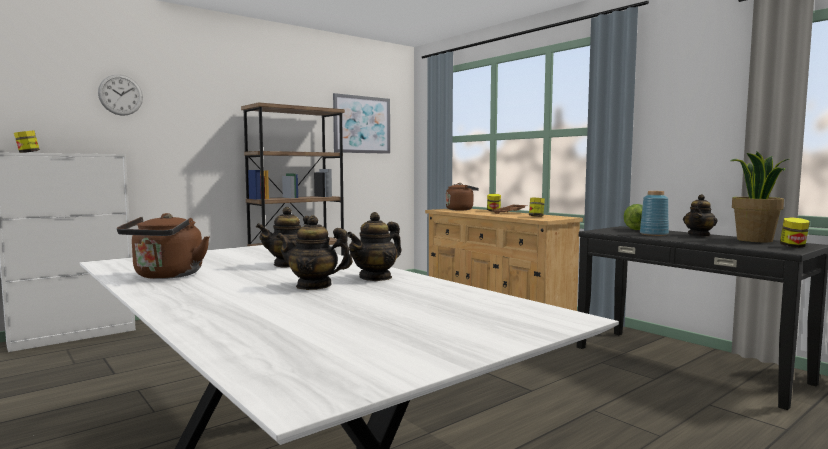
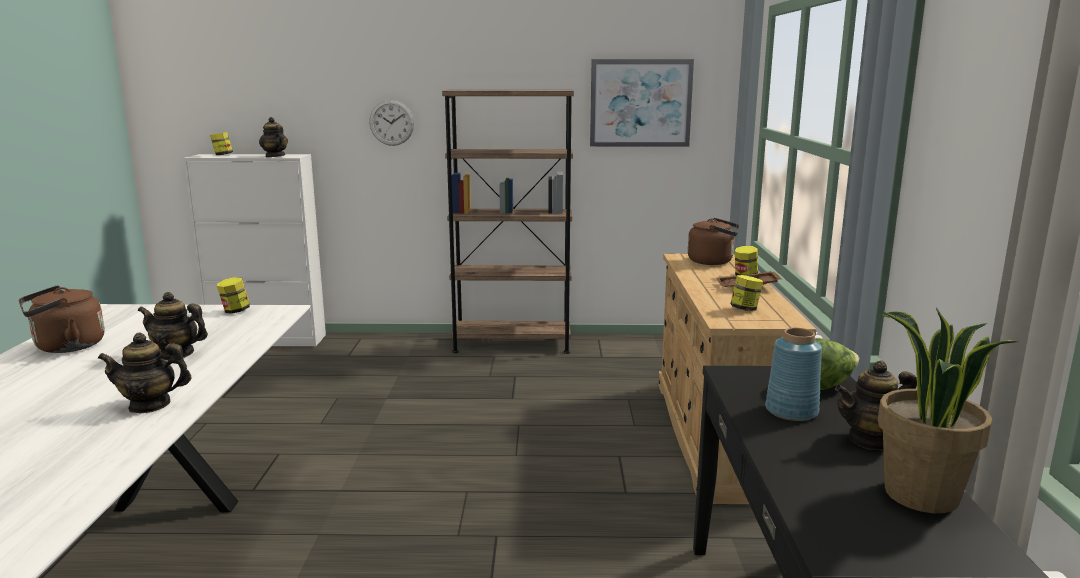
camera: 40 degrees right, 10 degrees up
wall clock [98,74,143,116] -> wall clock moved to [369,100,414,146]
teapot [277,215,353,290] -> teapot moved to [259,117,288,157]
jar [780,217,810,248] -> jar moved to [217,277,250,314]

